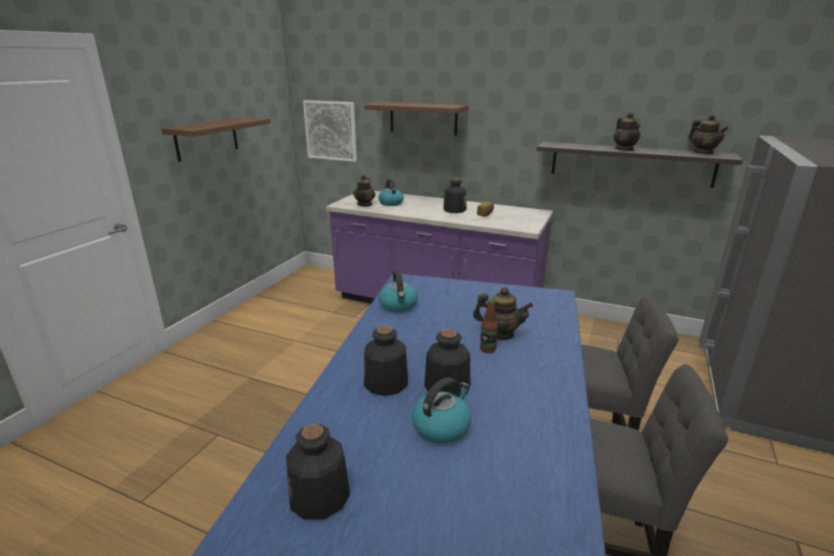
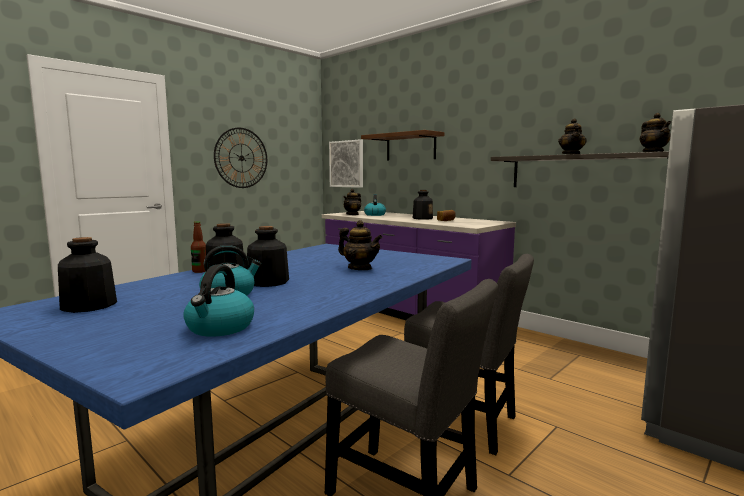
camera: 20 degrees right, 15 degrees down
brown shelf [161,117,271,162] -> wall clock [214,127,267,188]
kettle [378,269,418,313] -> kettle moved to [183,264,254,337]
bottle [480,299,498,353] -> bottle moved to [191,221,206,273]

